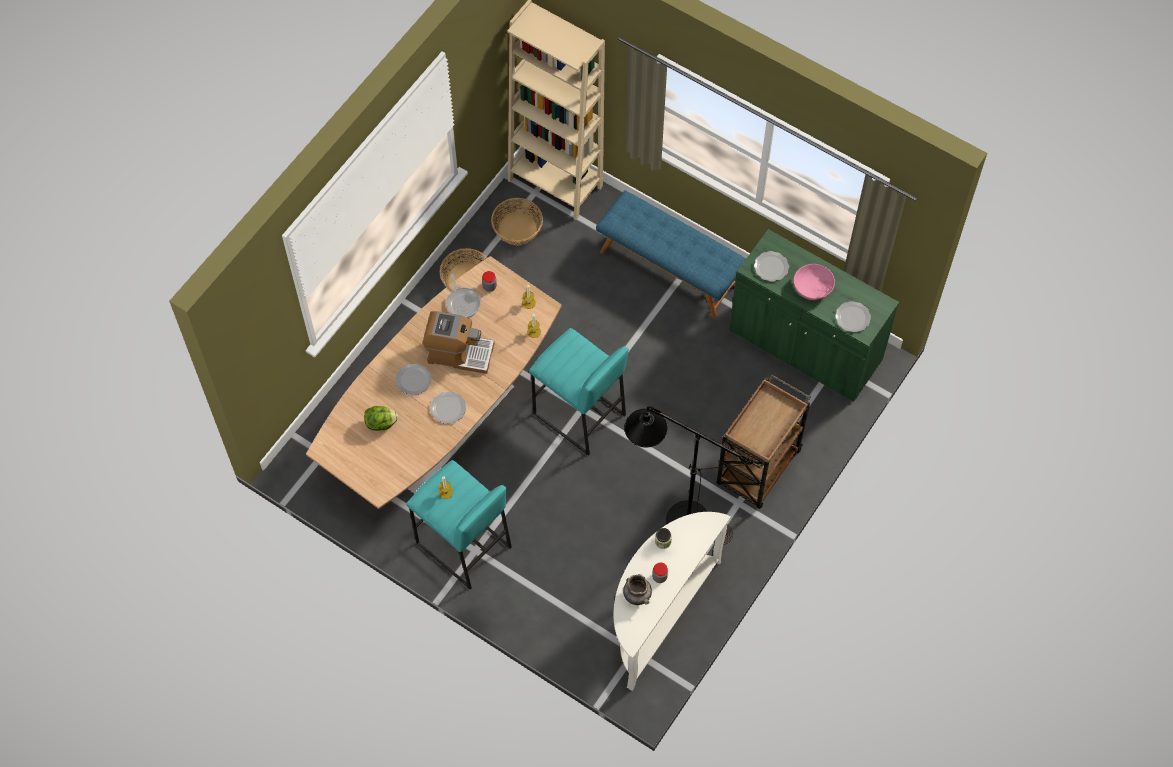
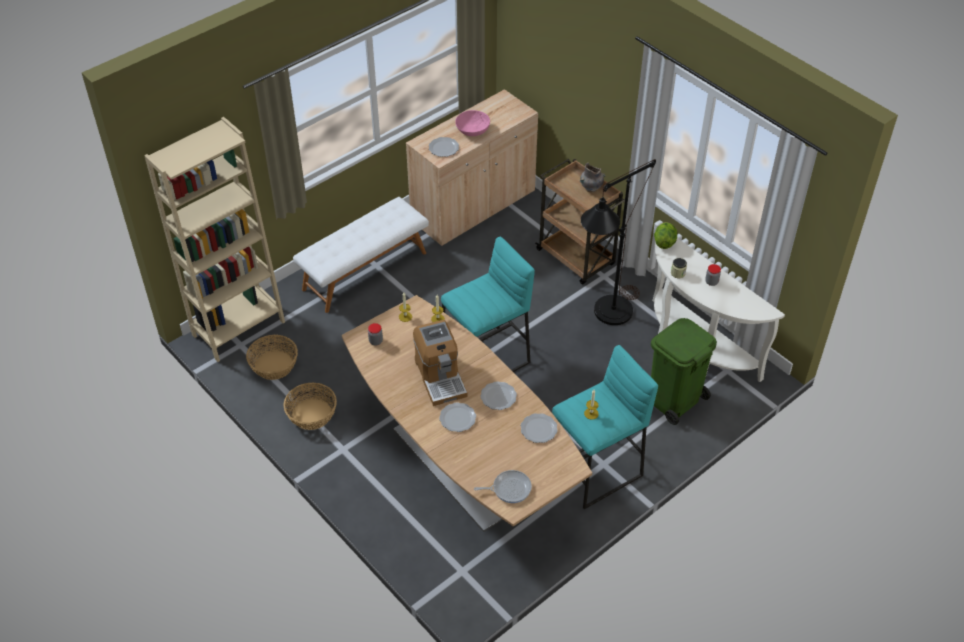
camera: 75 degrees left, 15 degrees down
lettuce [364,406,398,431] -> lettuce moved to [654,222,677,249]
coffee machine [423,311,495,374] -> coffee machine turned 135 degrees clockwise [413,320,468,406]
frying pan [446,274,481,318] -> frying pan moved to [474,470,532,503]
blue bench [596,190,746,319] -> white bench [293,197,429,313]
grey vase [623,574,652,605] -> grey vase moved to [580,163,605,192]
green cabinet [729,229,899,402] -> beige cabinet [406,89,538,246]
plate [835,301,871,332] -> plate moved to [521,413,558,443]
none -> green trash can [651,318,717,425]

